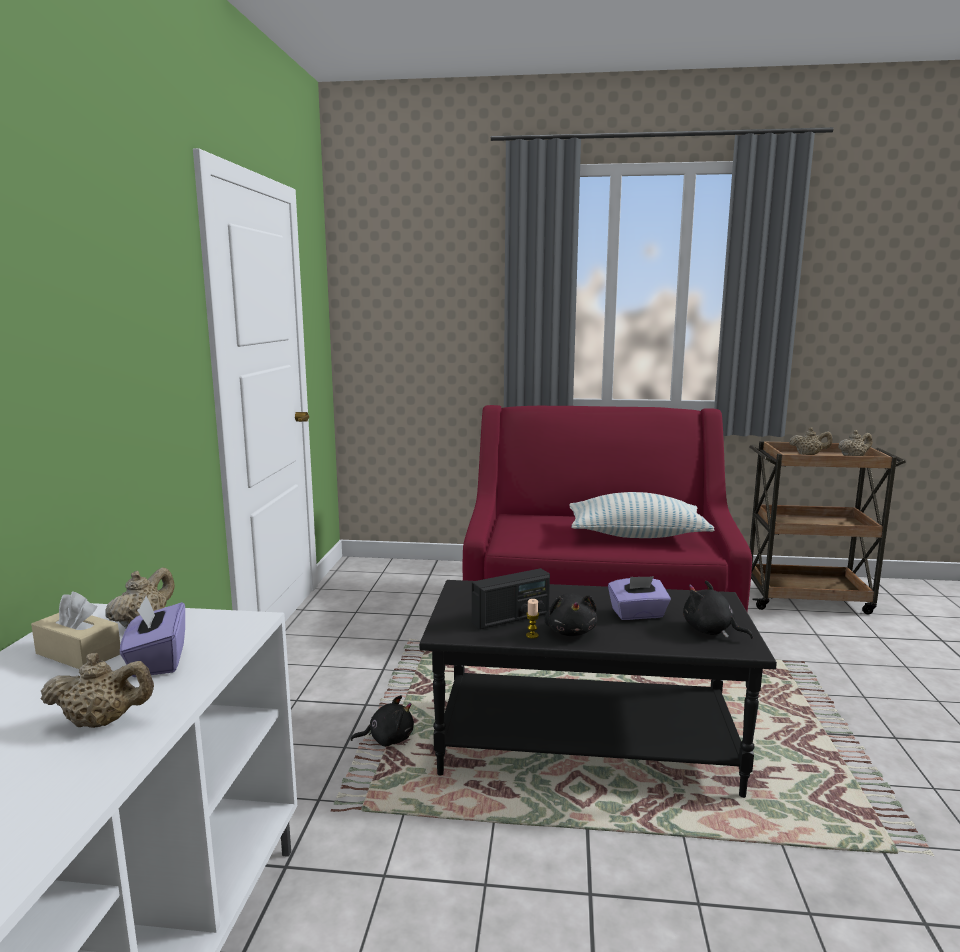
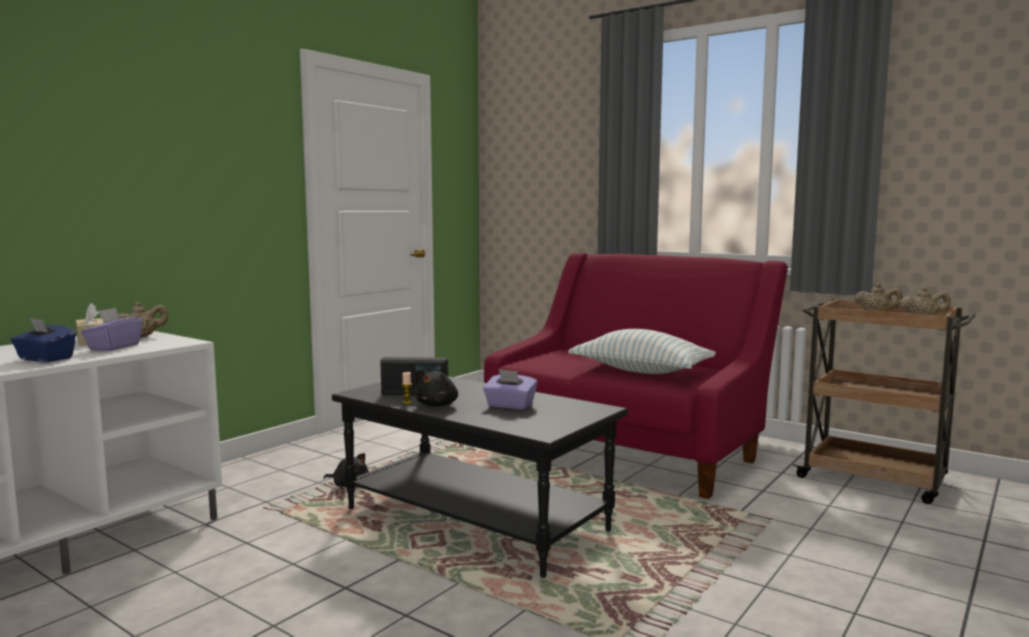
camera: 30 degrees right, 5 degrees down
beige teapot [41,653,154,728] -> blue tissue box [11,318,76,362]
black plush toy [683,581,753,639] -> none

